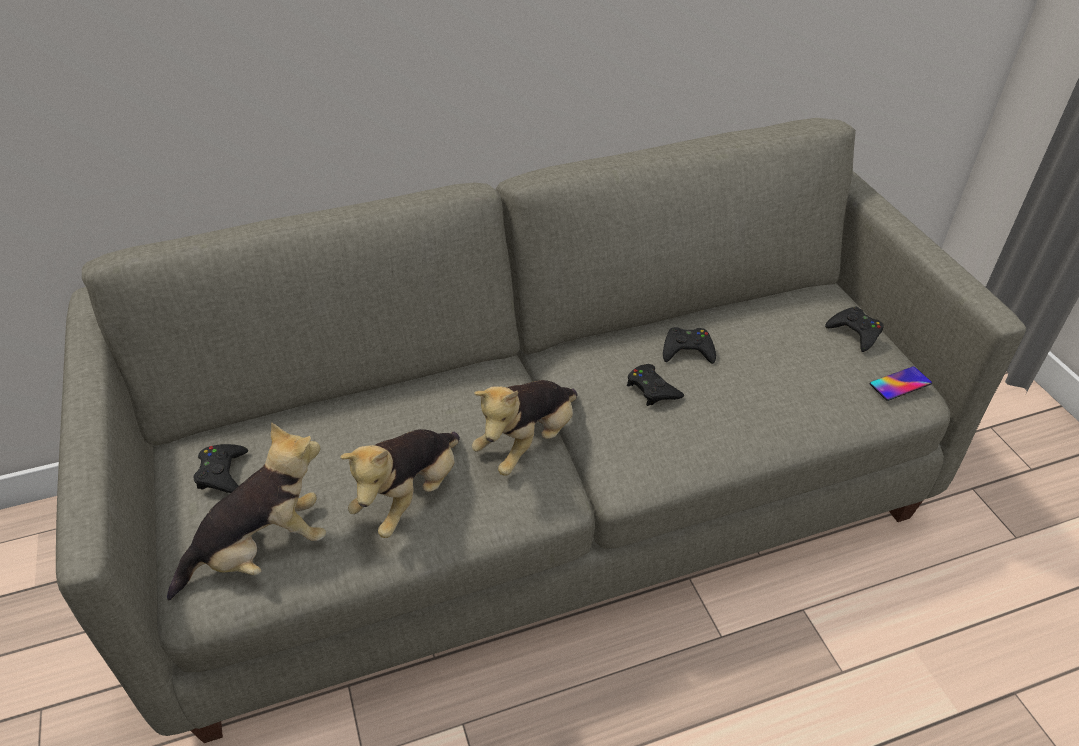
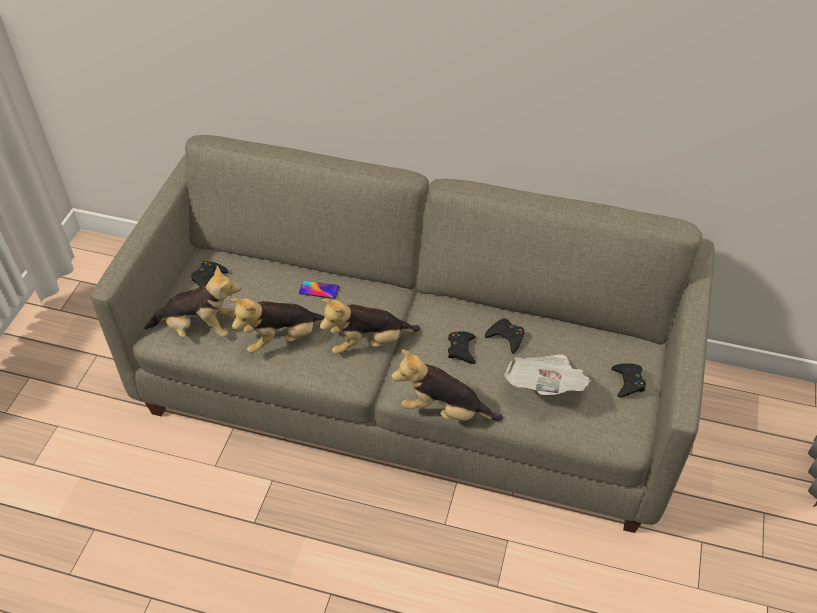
camera: 35 degrees right, 5 degrees up
phone [870,366,932,401] -> phone moved to [299,281,339,299]
none -> plush toy [391,349,503,421]
none -> newspaper [504,354,591,395]

